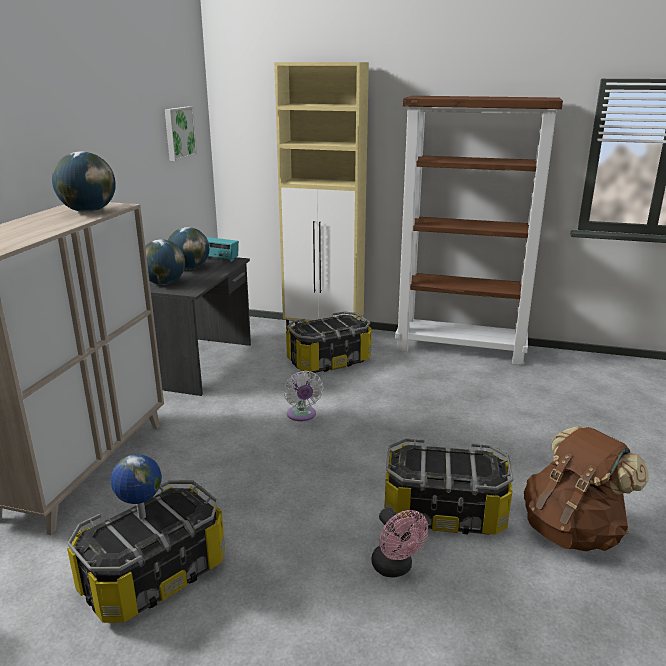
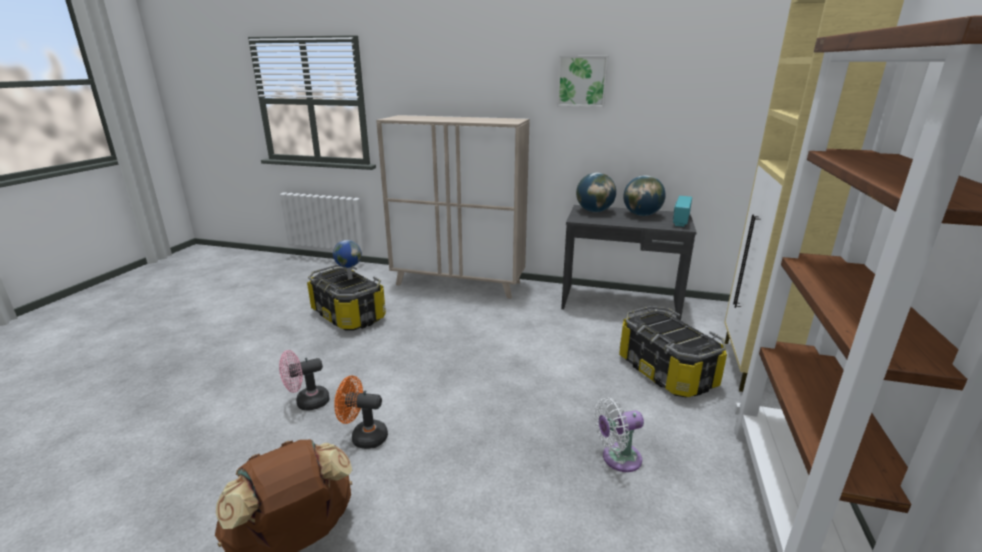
camera: 90 degrees right, 0 degrees up
globe [52,151,116,212] -> none
picture [165,106,197,161] -> picture moved to [557,56,608,107]
white fan [283,371,324,421] -> white fan moved to [594,397,644,472]
storage box [385,438,513,535] -> orange fan [334,376,388,449]

